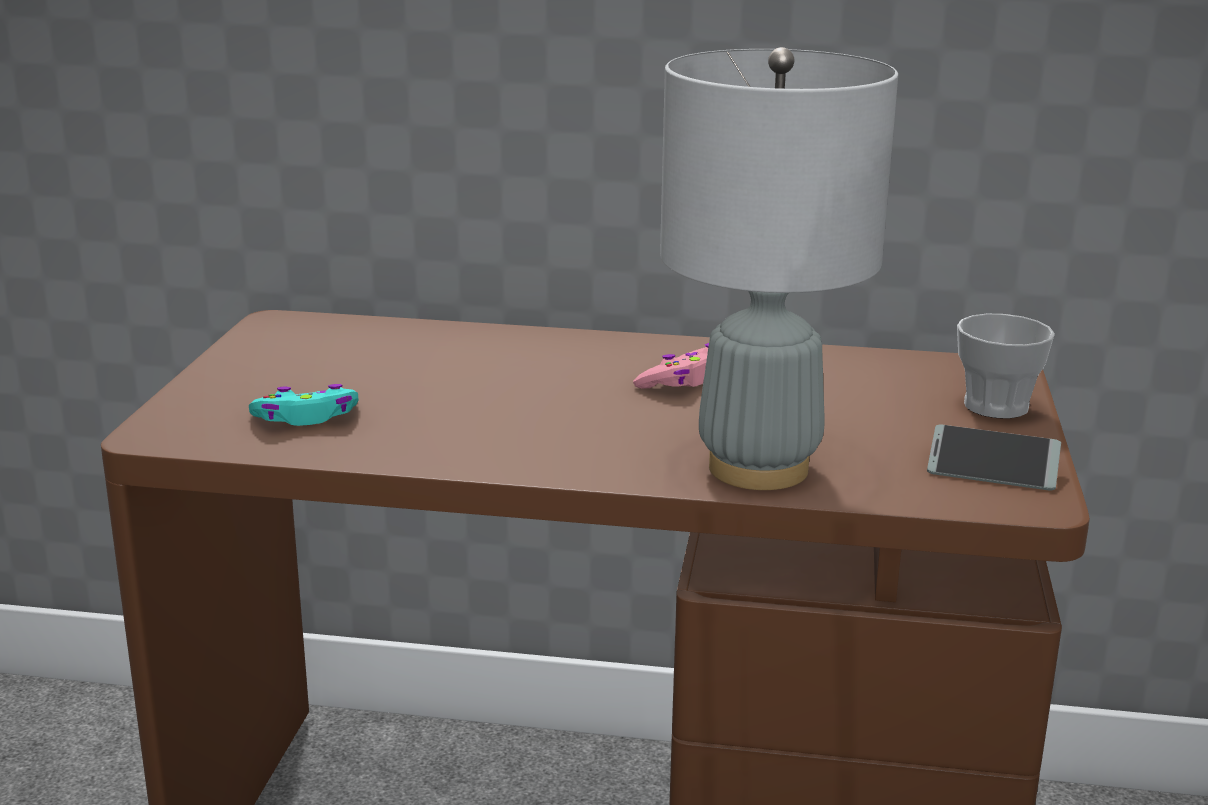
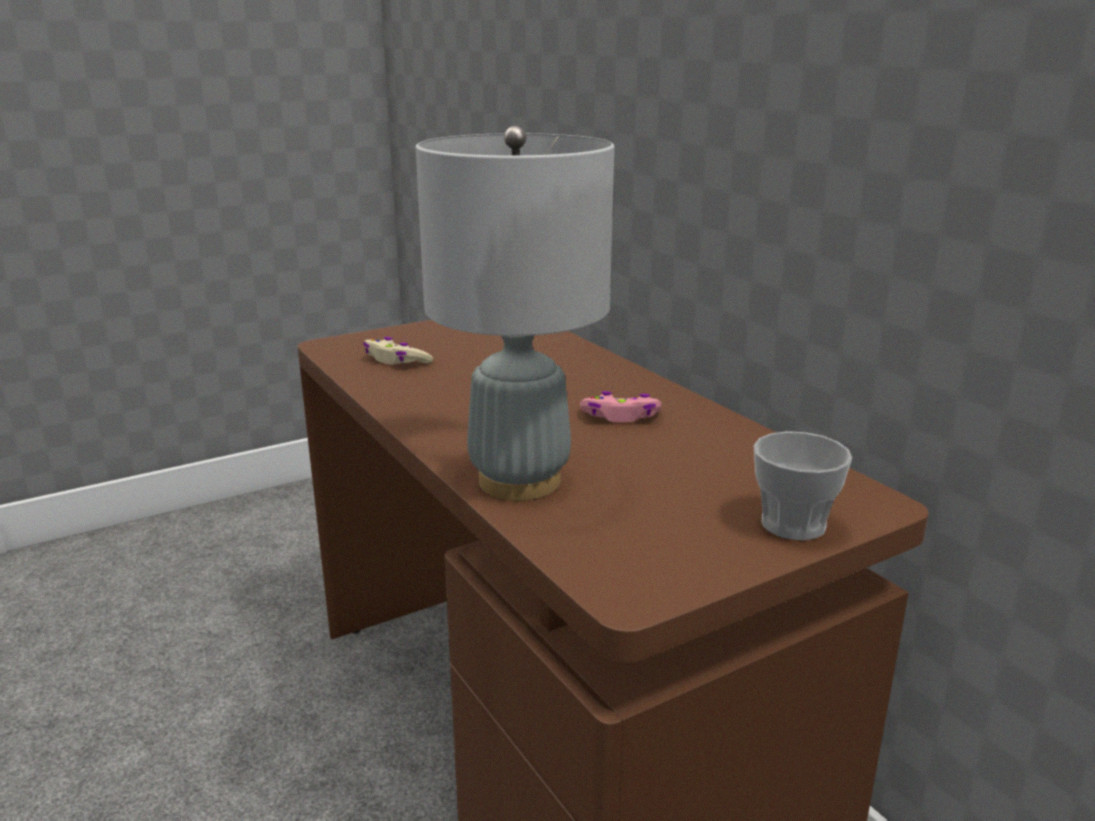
camera: 50 degrees right, 0 degrees up
turquoise game controller [249,384,358,426] -> beige game controller [363,337,433,365]
phone [927,425,1061,491] -> none

